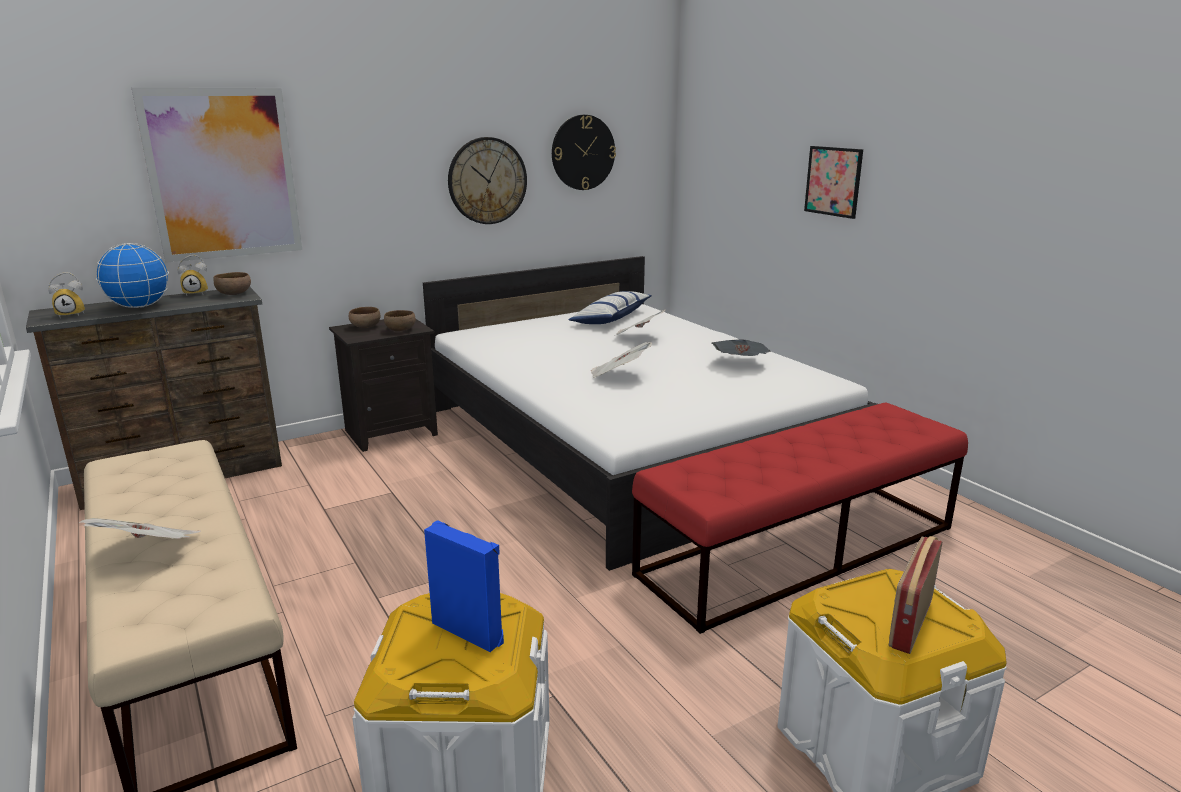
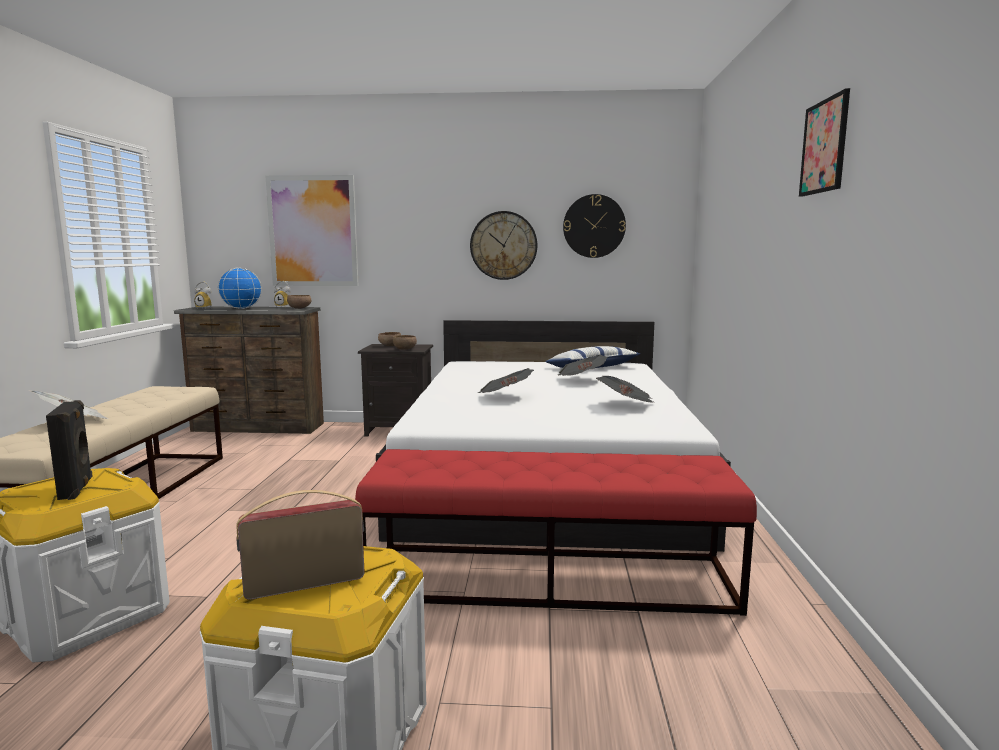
camera: 35 degrees right, 10 degrees down
blue speaker [424,520,504,652] -> black speaker [46,400,93,500]
picture [804,146,863,219] -> picture moved to [799,88,850,196]

